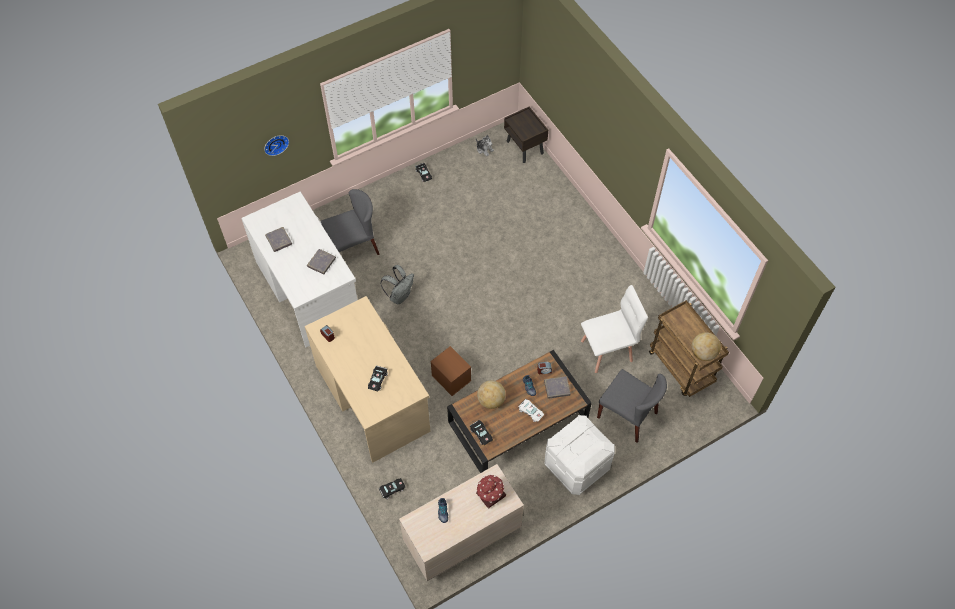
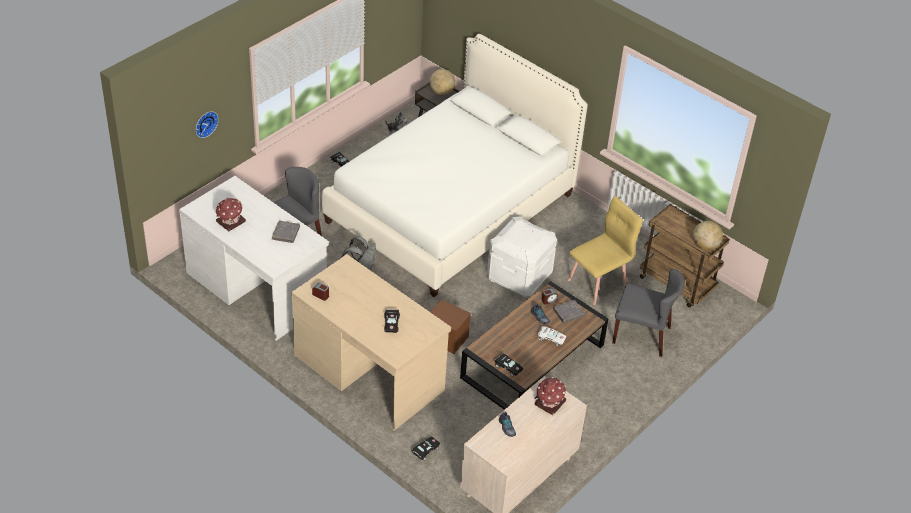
camera: 20 degrees left, 15 degrees down
grey book [265,227,292,252] -> toy house [216,197,246,231]
globe [477,380,506,409] -> globe moved to [429,69,455,95]
white storage box [544,415,615,495] -> white storage box moved to [487,217,557,297]
white chair [581,285,648,373] -> yellow chair [568,196,643,305]
none -> white bed [322,34,588,297]

